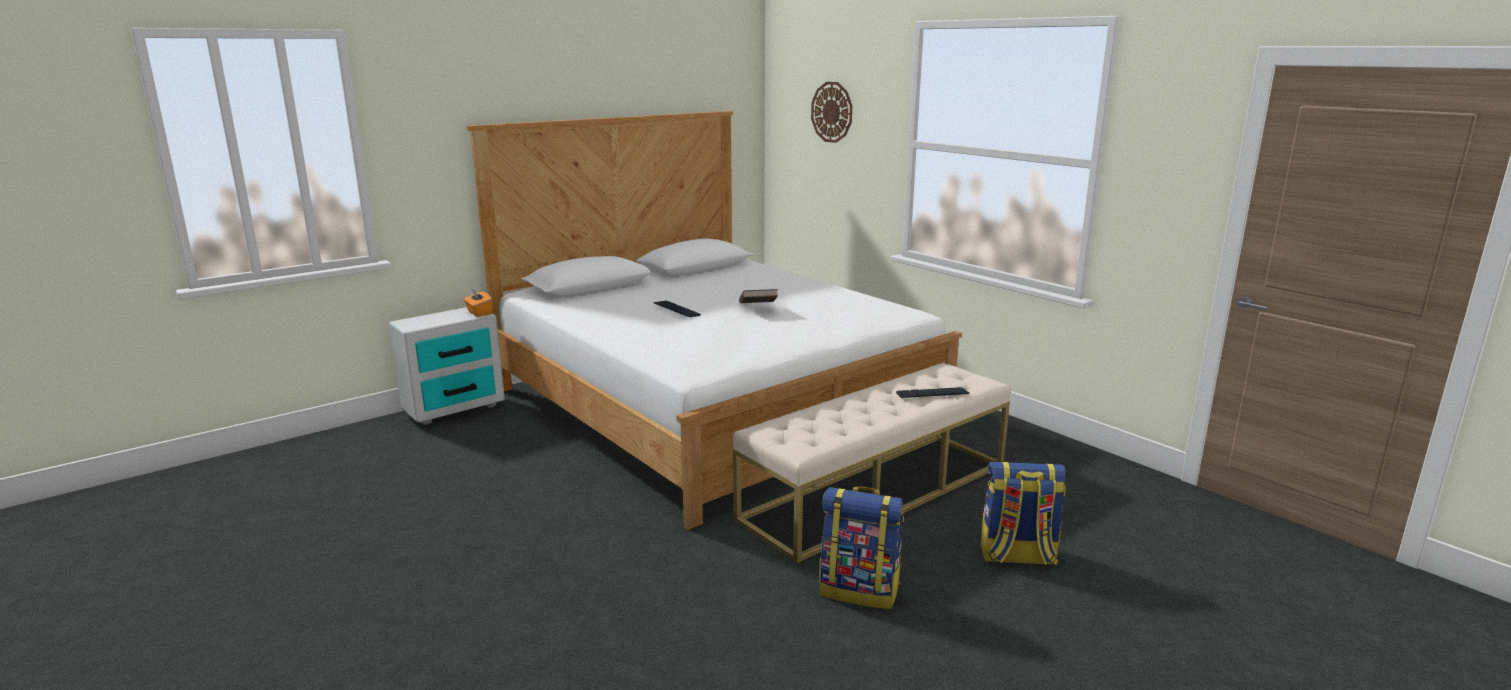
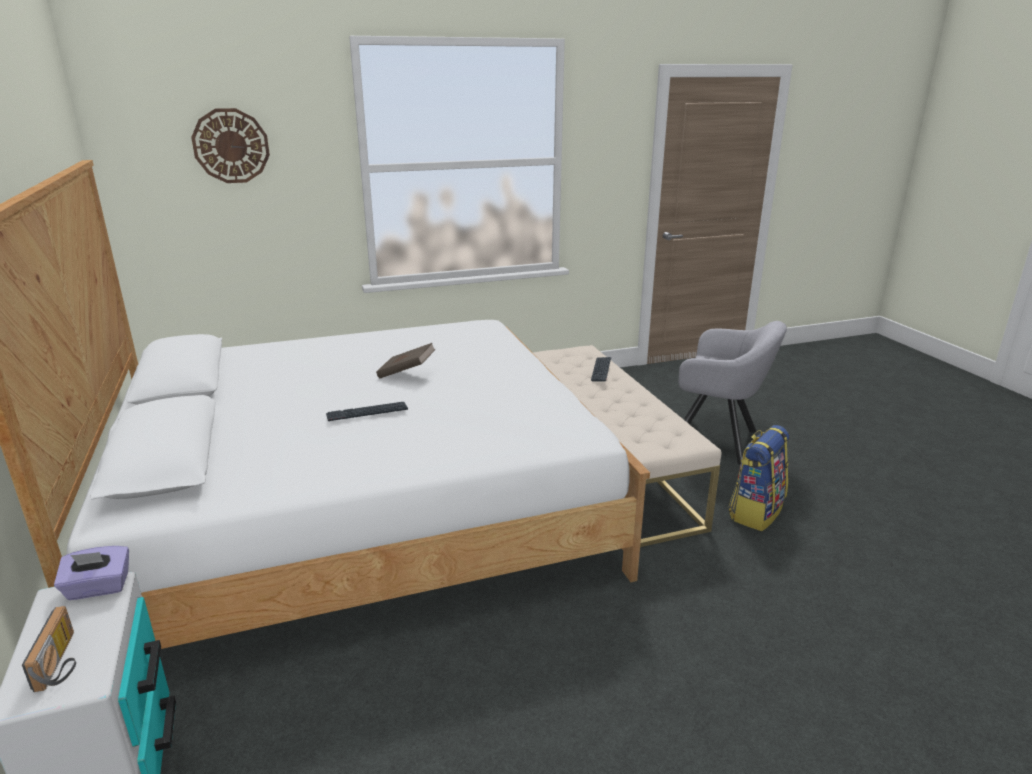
camera: 70 degrees left, 5 degrees up
orange tissue box [464,289,493,317] -> purple tissue box [54,546,129,600]
backpack [981,461,1066,565] -> grey armchair [679,321,787,465]
none -> radio [22,606,76,692]

